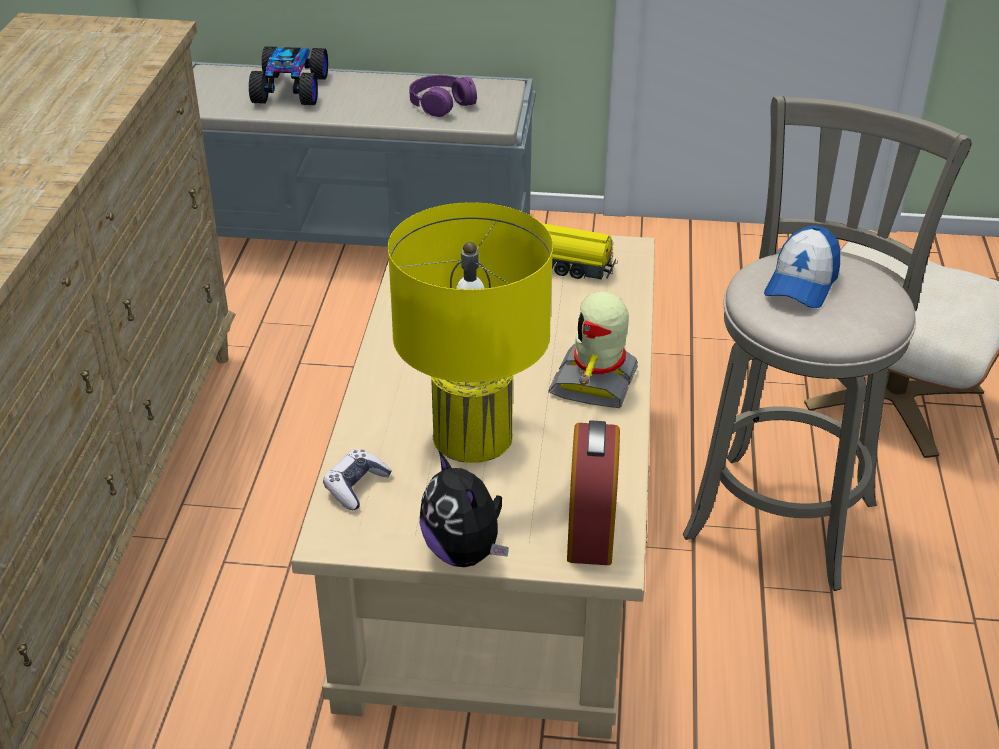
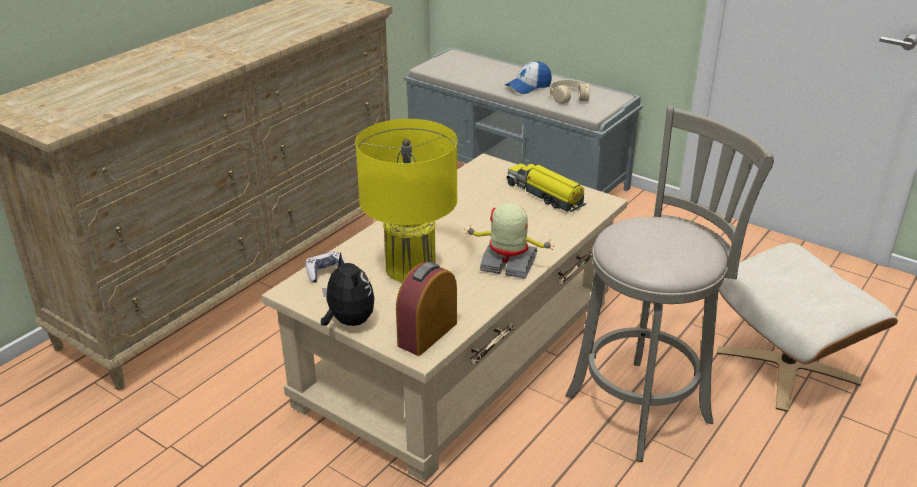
camera: 30 degrees right, 5 degrees down
toy car [249,46,328,105] -> none
purple headphones [409,75,477,117] -> beige headphones [550,79,590,104]
plush toy [420,451,509,567] -> plush toy turned 150 degrees clockwise [321,252,375,326]
toy robot [548,292,638,408] -> toy robot turned 60 degrees clockwise [464,203,555,279]
cap [764,225,840,308] -> cap moved to [505,61,552,94]

